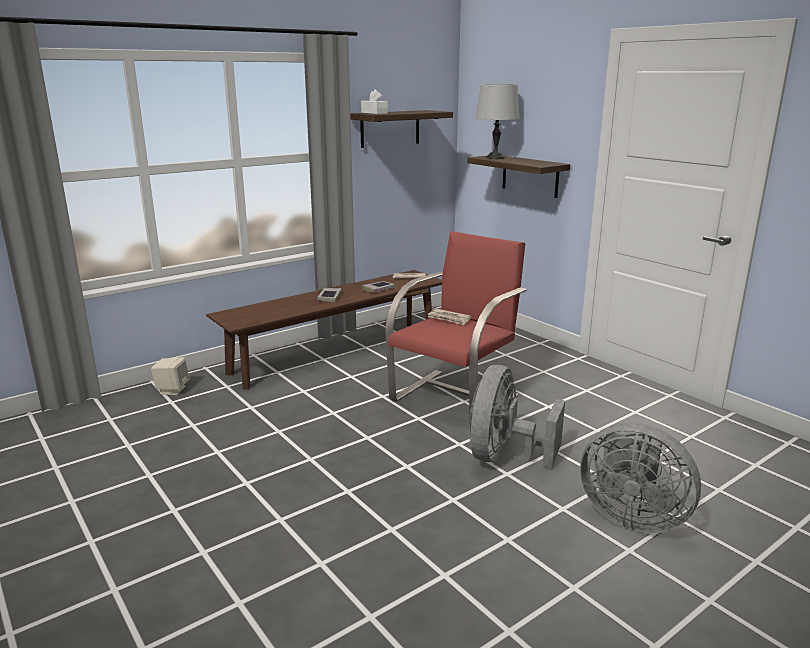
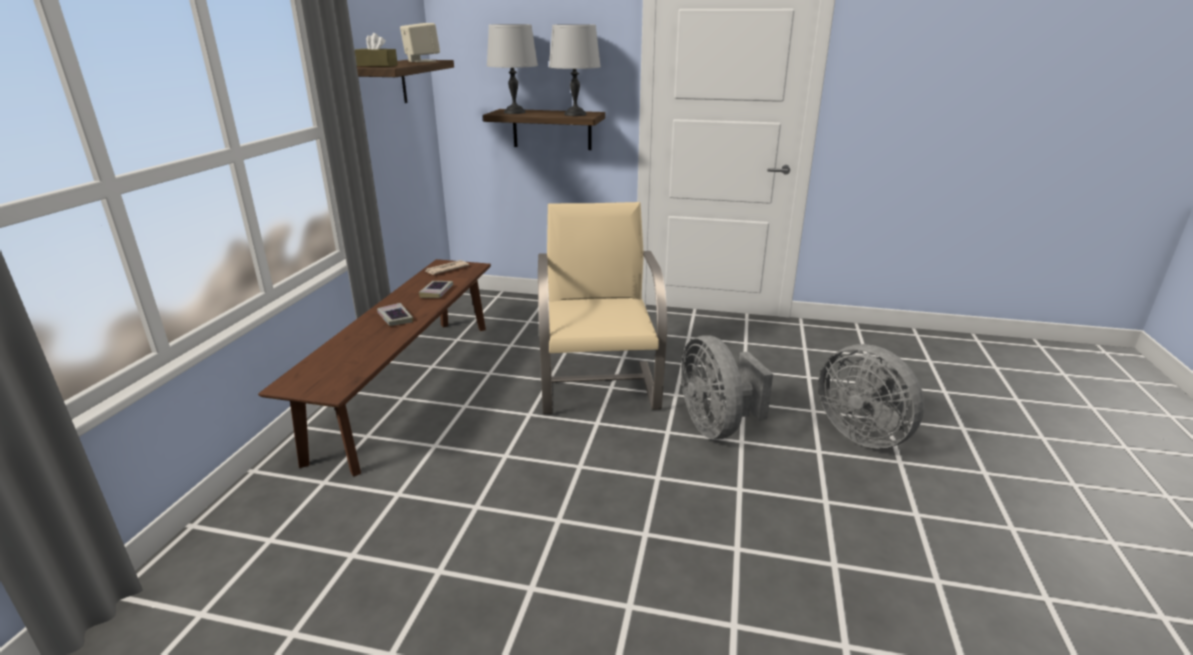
camera: 40 degrees left, 5 degrees up
beige speaker [151,357,190,395] -> beige speaker moved to [400,23,440,62]
white tissue box [361,89,388,114] -> brown tissue box [355,33,398,67]
red armchair [386,231,527,424] -> beige armchair [538,202,667,414]
newspaper [428,309,472,325] -> none
grey fan [580,423,701,534] -> grey fan turned 60 degrees clockwise [819,344,924,449]
none -> grey table lamp [549,24,601,116]

